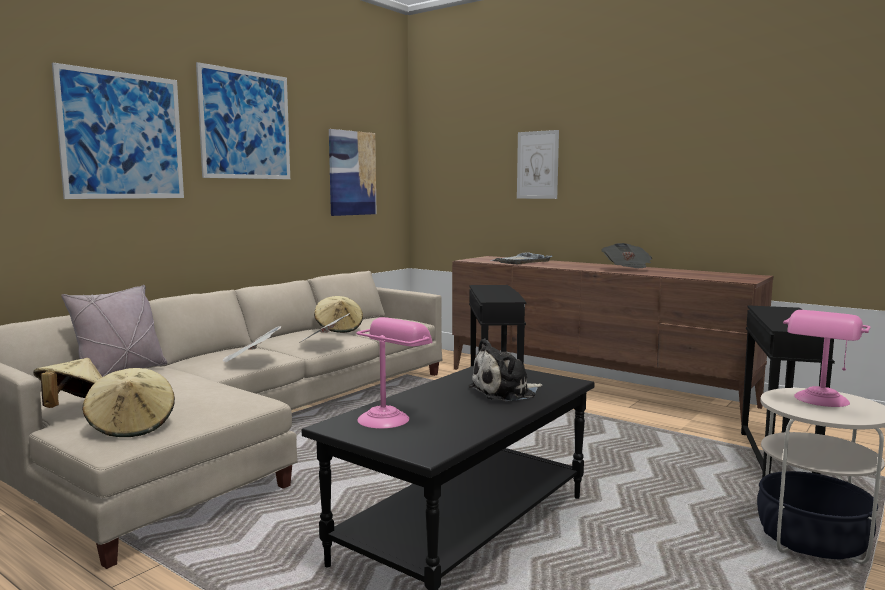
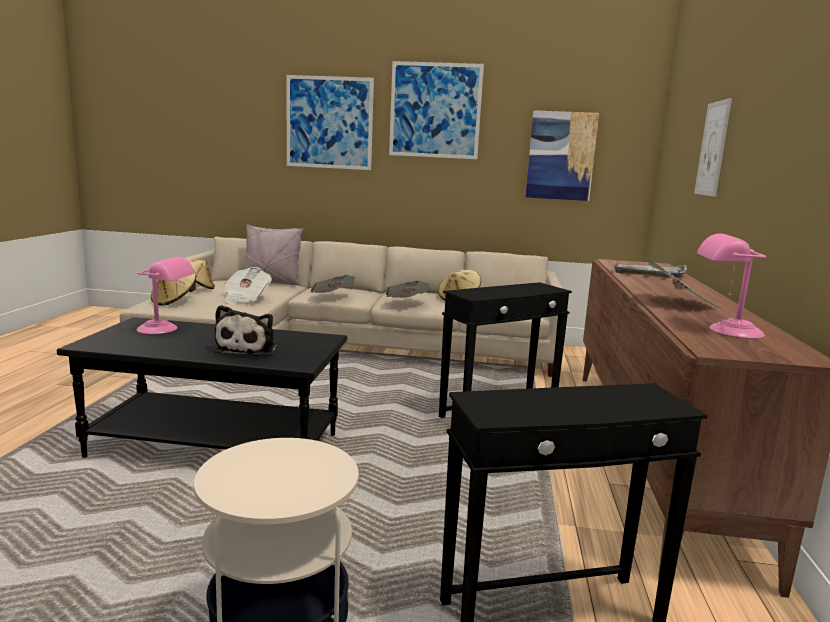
camera: 60 degrees right, 5 degrees up
plush toy [468,339,543,401] -> plush toy turned 120 degrees counterclockwise [213,305,277,356]
pink table lamp [783,310,871,407] -> pink table lamp moved to [697,234,766,338]
none -> newspaper [224,267,272,303]

